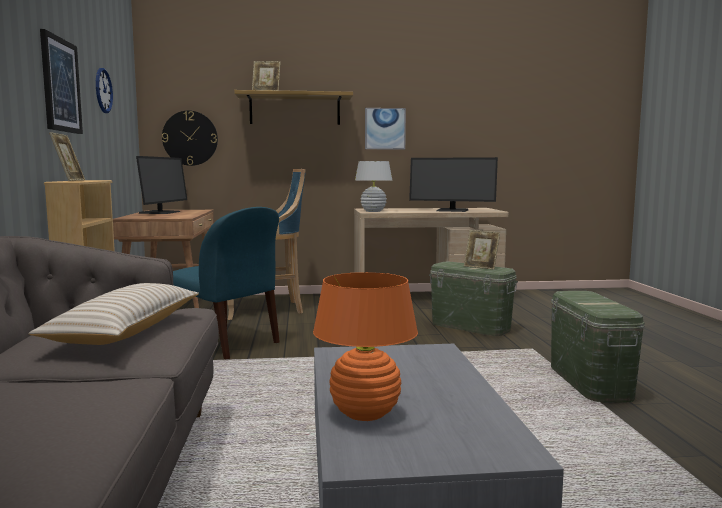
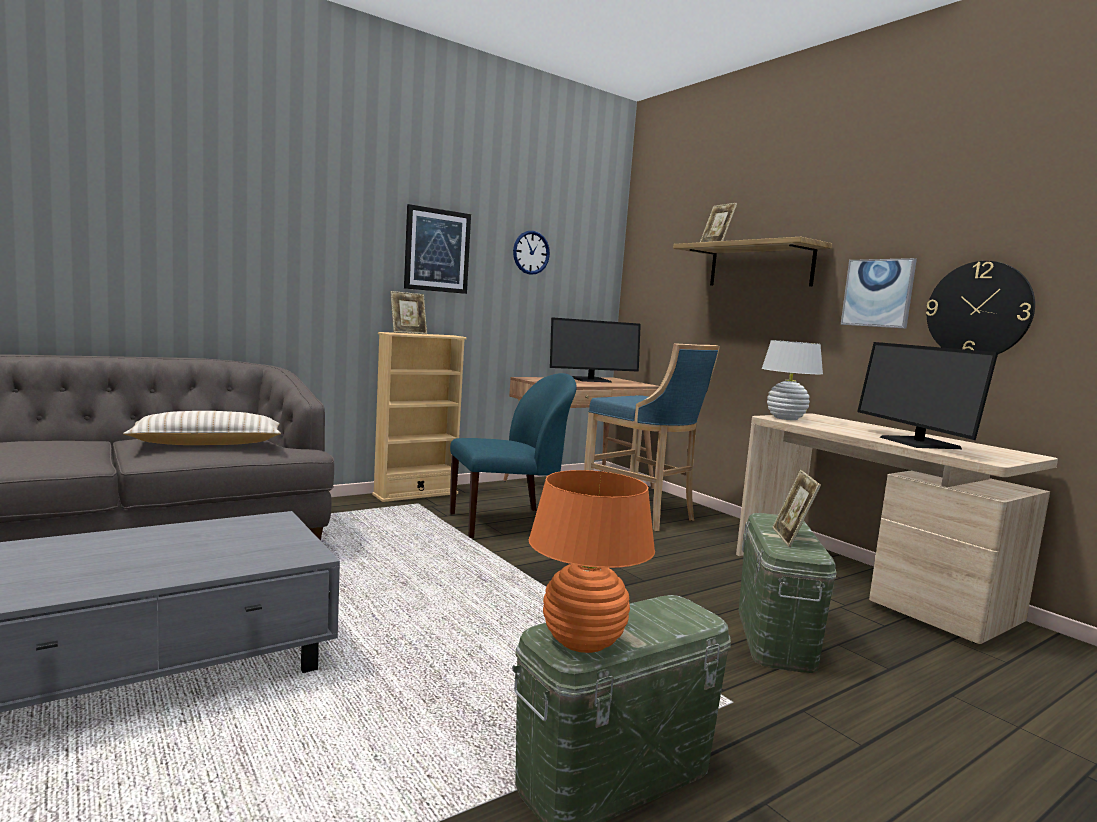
camera: 60 degrees right, 0 degrees up
wall clock [162,110,218,166] -> wall clock moved to [926,261,1035,354]
blue chair [173,207,280,360] -> blue chair turned 120 degrees counterclockwise [450,373,577,538]
orange table lamp [313,272,418,421] -> orange table lamp moved to [529,470,655,653]

